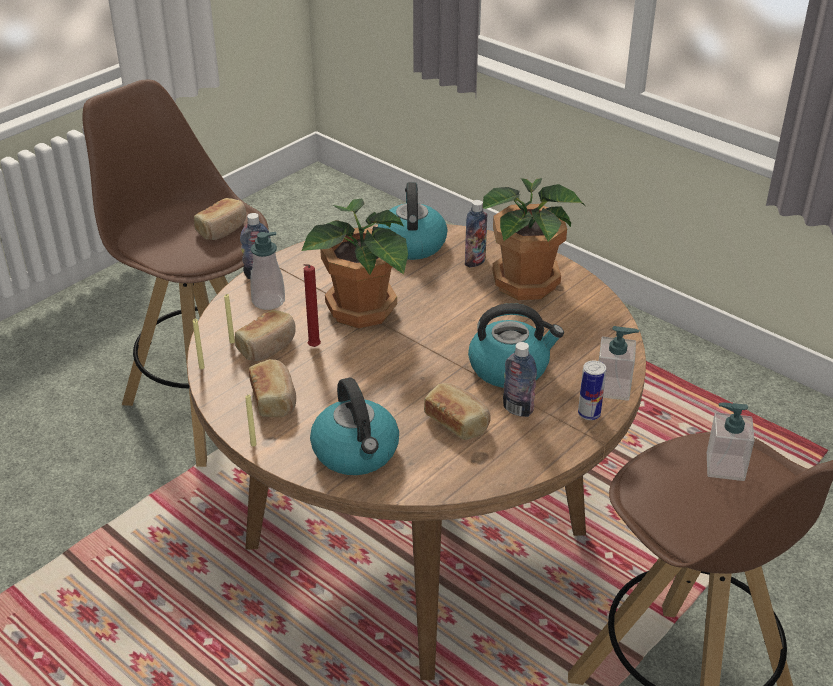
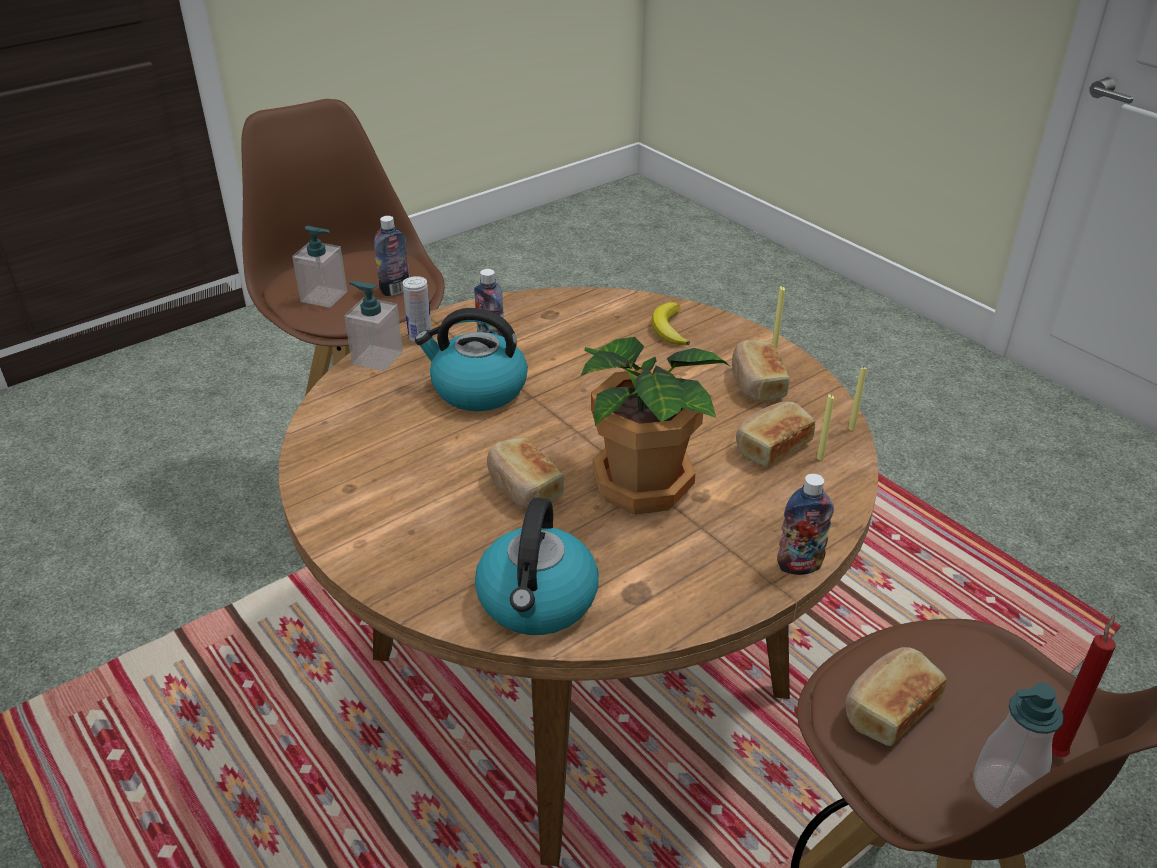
camera: 170 degrees left, 0 degrees up
soap dispenser [250,232,285,310] -> soap dispenser moved to [973,682,1064,808]
red candle [304,264,321,347] -> red candle moved to [1052,614,1116,757]
kettle [310,378,399,475] -> banana [652,302,690,345]
bread [424,383,491,440] -> bread moved to [487,437,564,509]
bottle [465,200,487,268] -> bottle moved to [374,216,410,296]
potted plant [483,178,585,300] -> none

